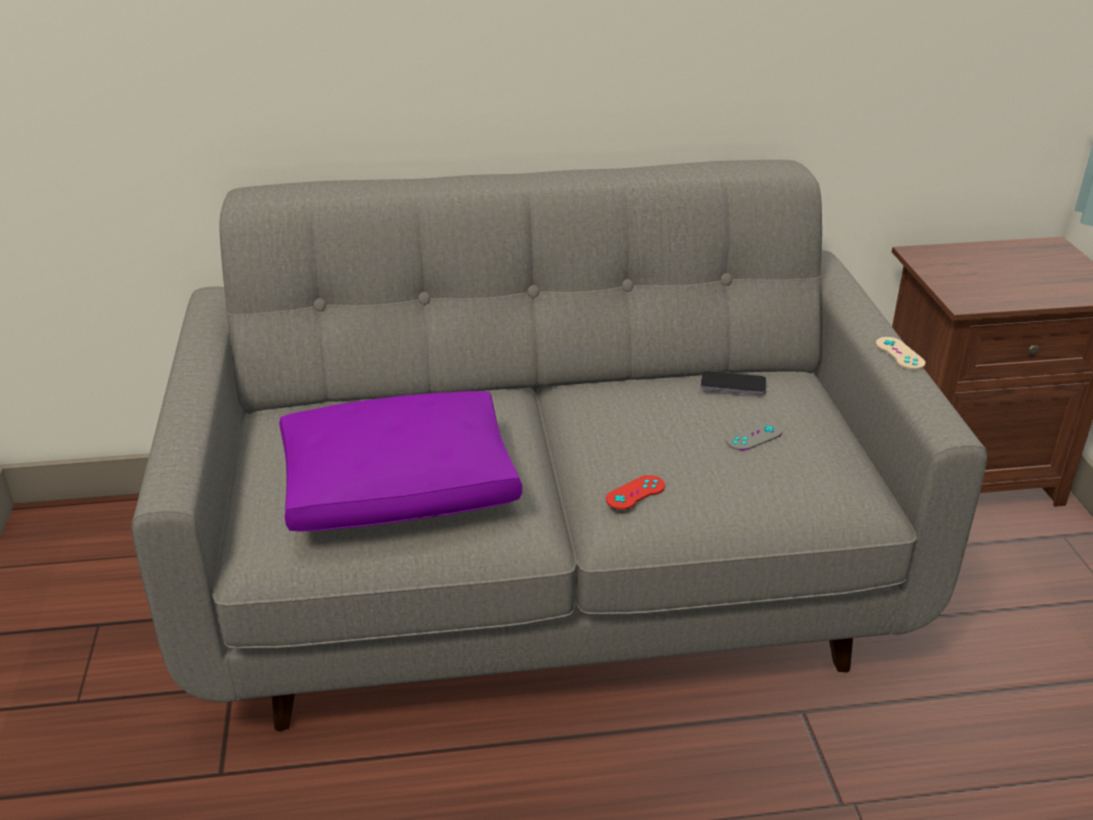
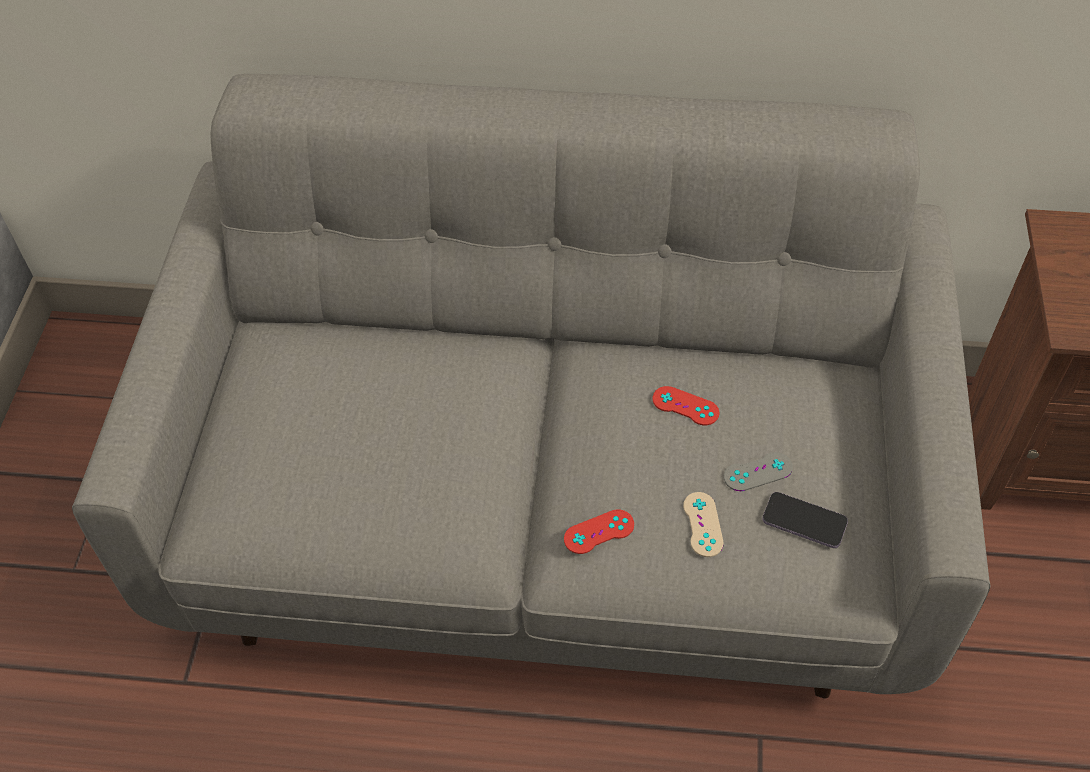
camera: 15 degrees right, 20 degrees up
purple pillow [279,391,522,532] -> none
phone [700,371,766,395] -> phone moved to [762,492,848,548]
beige game controller [876,337,926,370] -> beige game controller moved to [683,492,724,557]
none -> red game controller [653,386,719,425]

